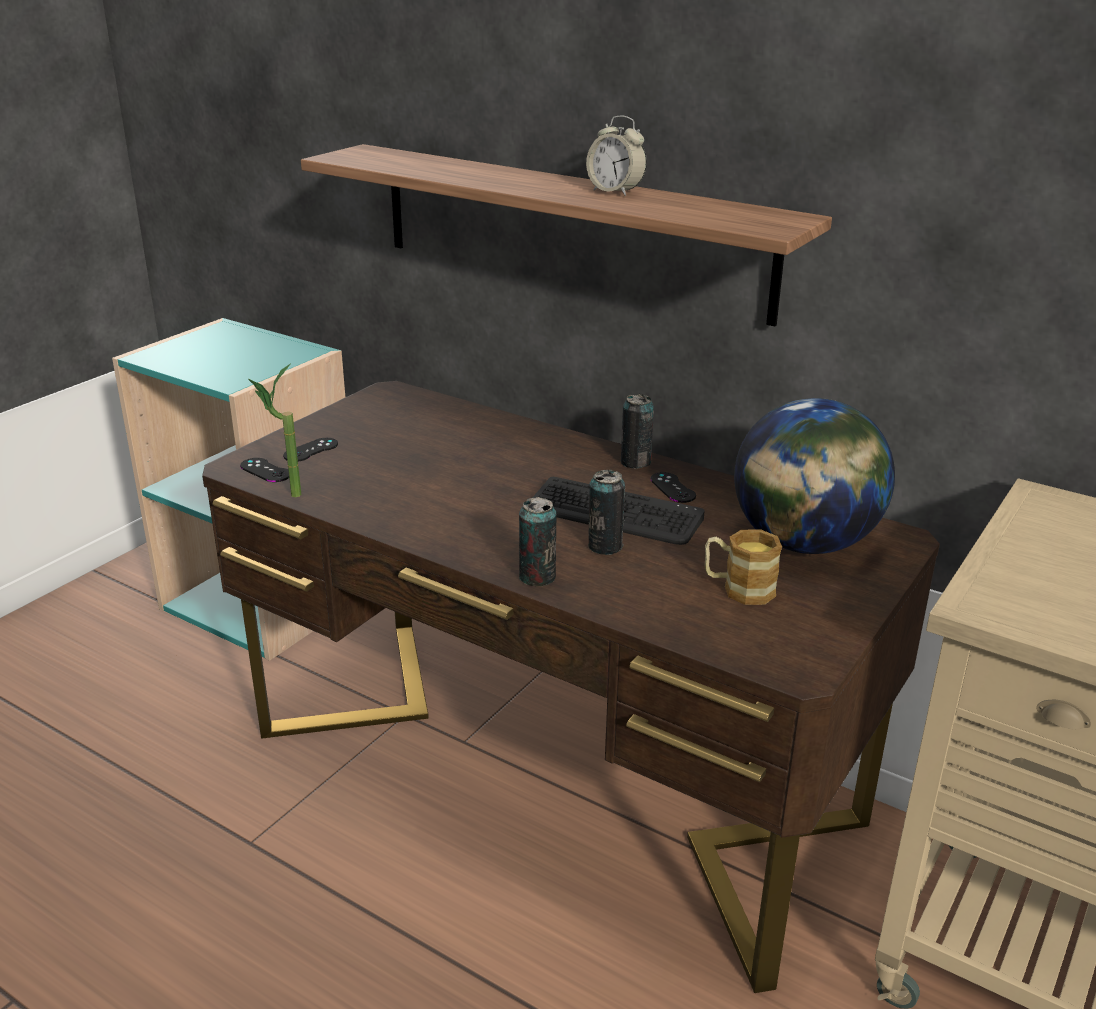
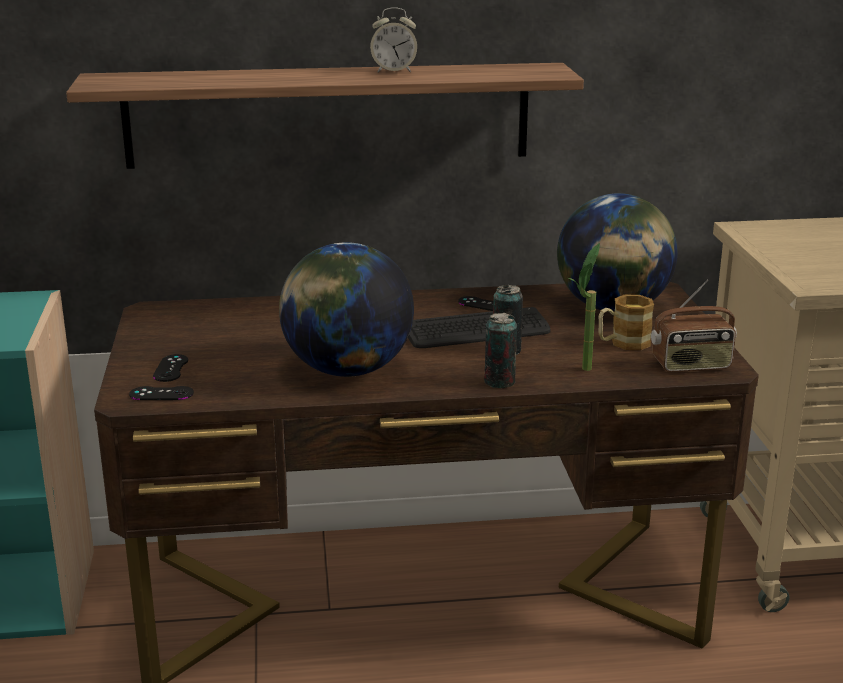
camera: 40 degrees left, 5 degrees down
potted plant [248,363,301,497] -> potted plant moved to [569,243,600,371]
can [621,394,654,469] -> none
none -> globe [279,242,414,377]
none -> radio [651,280,737,372]

